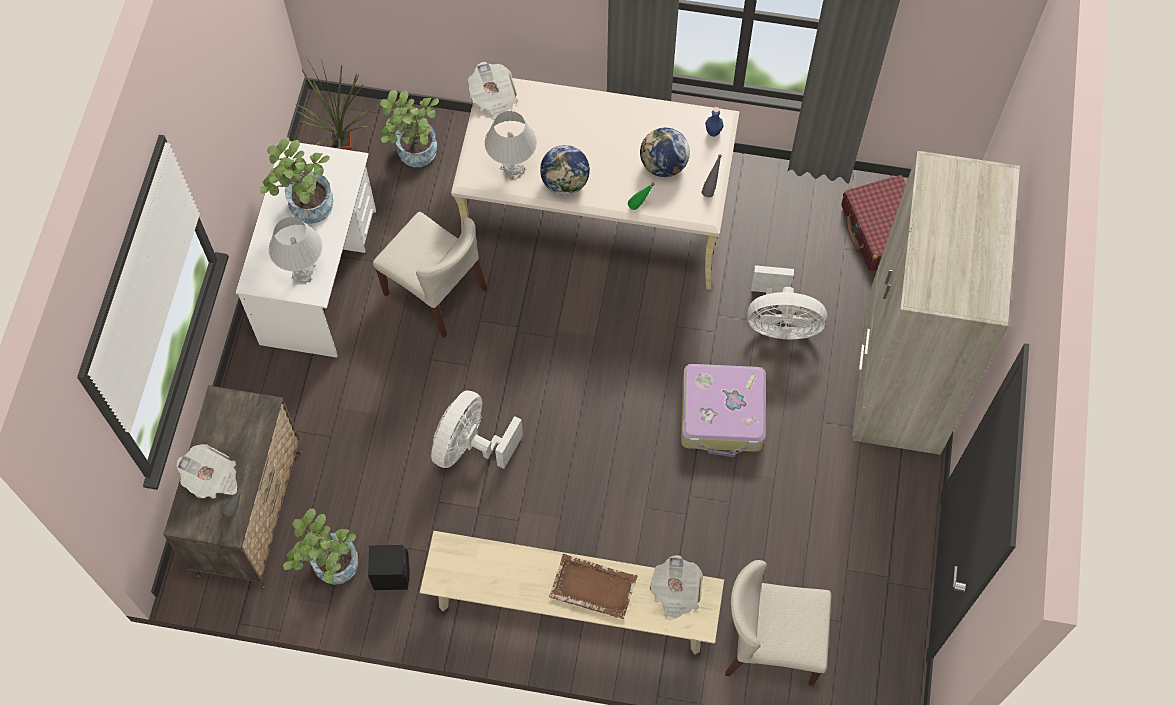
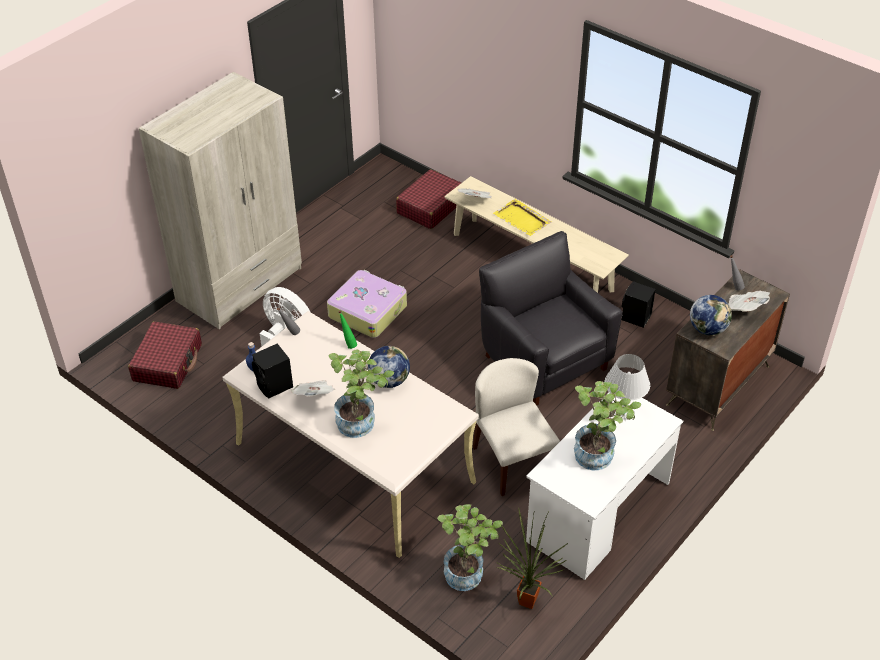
camera: 150 degrees left, 20 degrees down
potted plant [283,508,358,585] -> potted plant moved to [328,349,394,438]
white fan [431,390,523,469] -> black armchair [479,231,623,405]
newspaper [468,62,518,119] -> newspaper moved to [291,380,335,397]
white table lamp [485,111,537,181] -> none
brown tray [549,554,638,619] -> yellow tray [493,199,552,236]
globe [640,128,690,177] -> globe moved to [690,295,732,336]
beige chair [725,560,831,686] -> red suitcase [396,169,462,229]
none -> black speaker [252,343,293,399]

